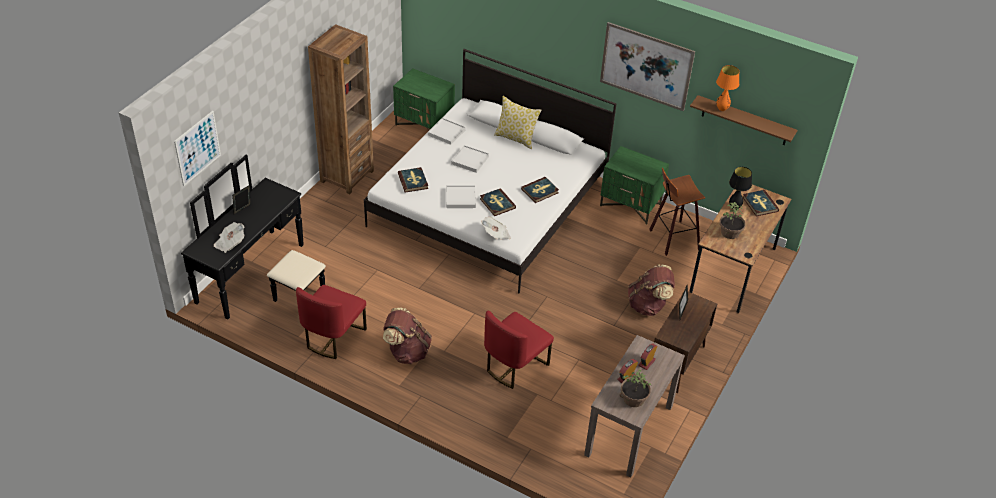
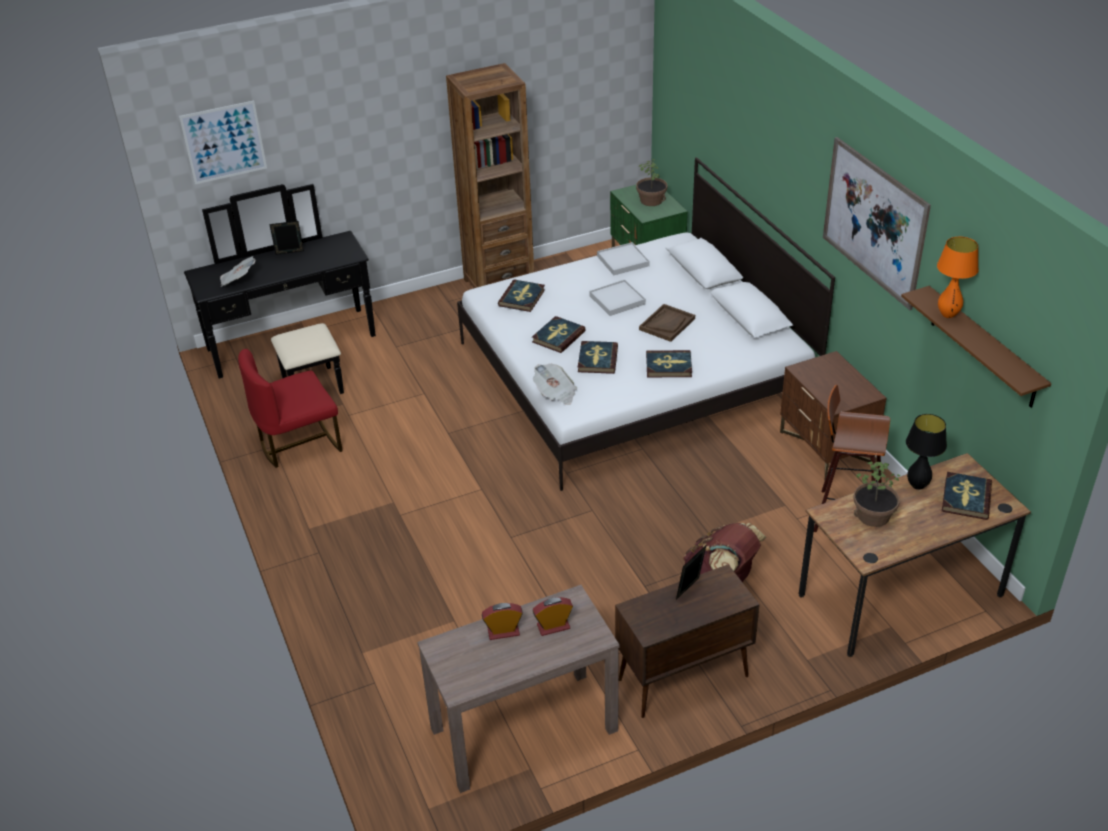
camera: 40 degrees right, 5 degrees down
brown backpack [383,308,432,364] -> none
white tray [446,185,476,208] -> book [532,316,586,353]
red chair [484,310,554,389] -> none
pillow [494,96,541,149] -> none
green nightstand [600,146,669,225] -> brown nightstand [780,351,887,481]
potted plant [620,369,651,407] -> potted plant moved to [636,159,667,206]
none -> brown tray [639,304,695,342]

